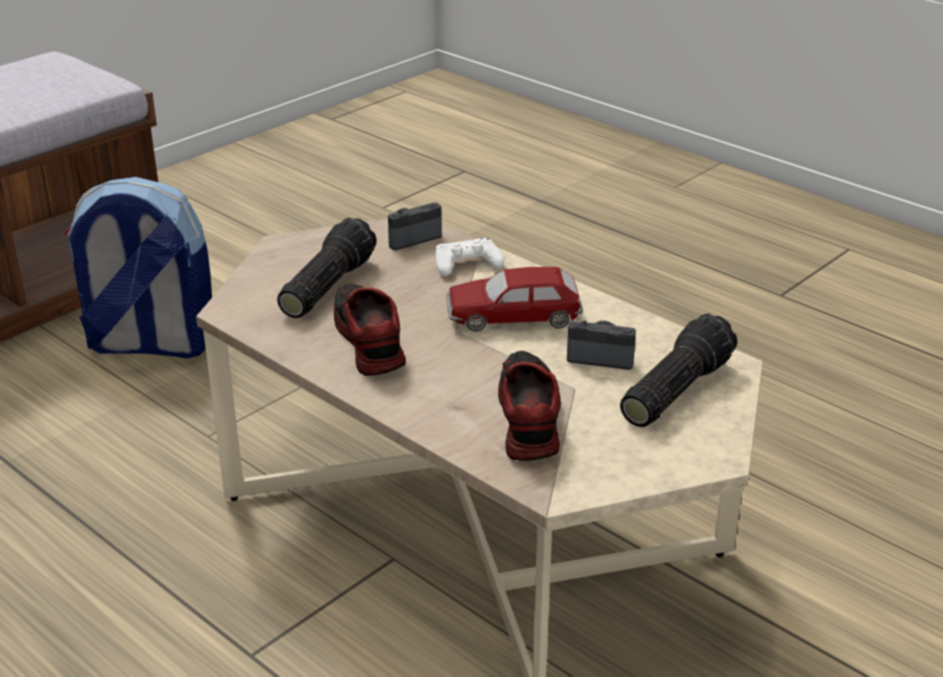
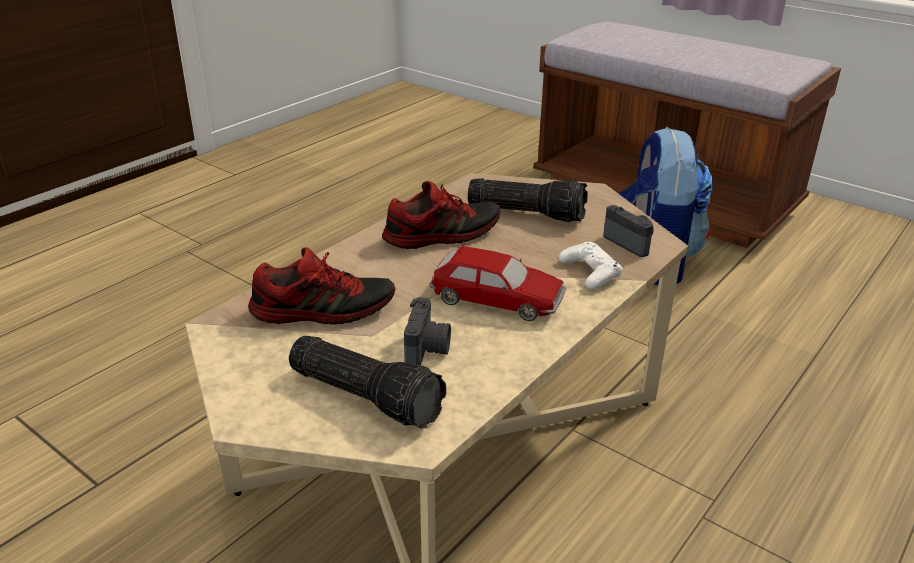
camera: 85 degrees right, 0 degrees up
toy car [446,267,583,332] -> toy car turned 120 degrees clockwise [429,246,566,321]

